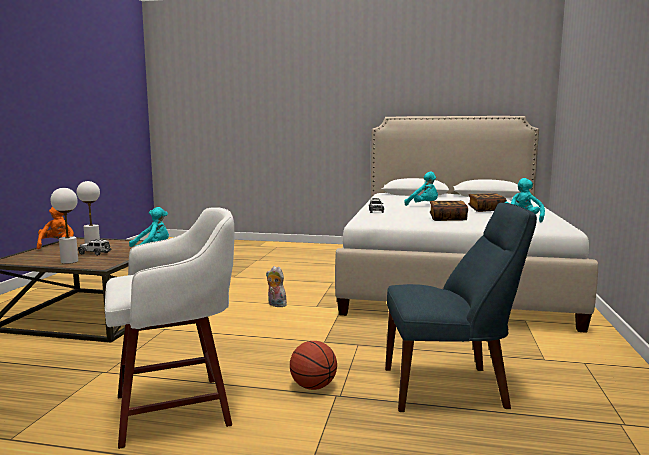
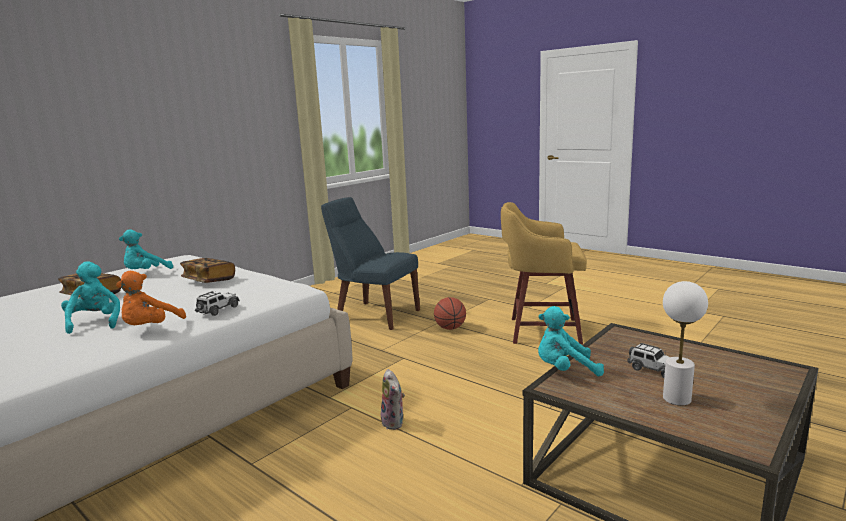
camera: 150 degrees left, 5 degrees up
orange plush toy [37,207,74,249] -> orange plush toy moved to [116,271,186,325]
white table lamp [51,188,78,264] -> none
white stool [105,207,234,449] -> yellow stool [501,202,587,345]

